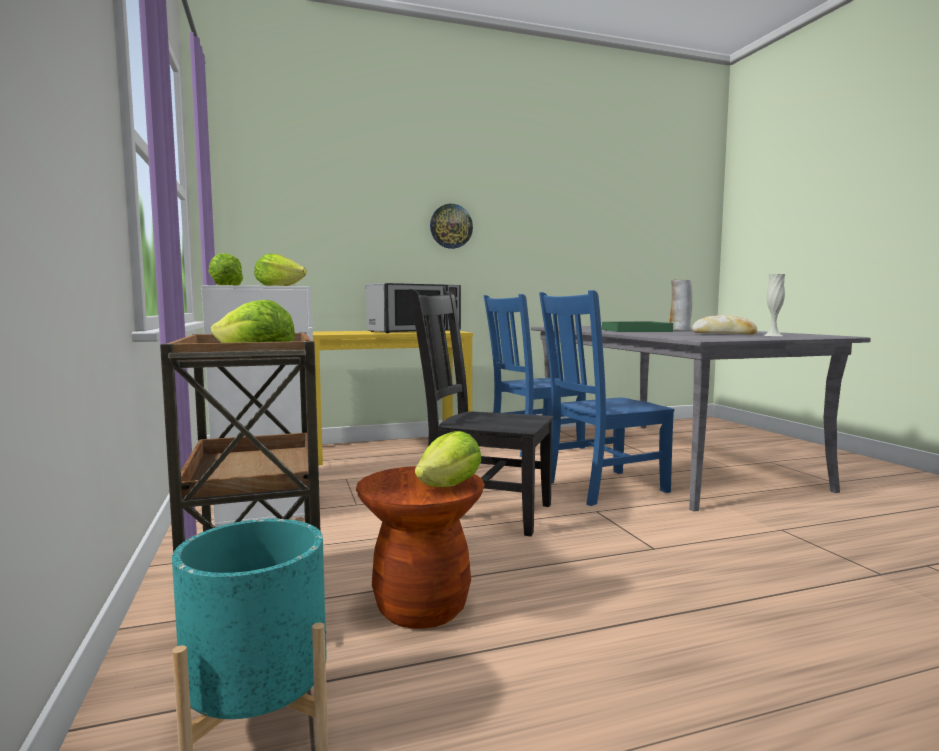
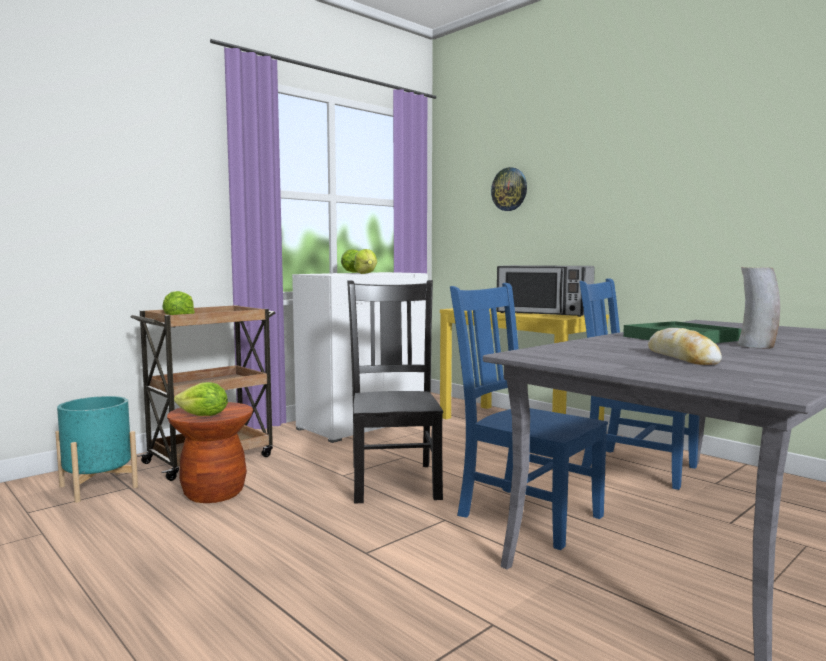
camera: 65 degrees right, 0 degrees up
wall clock [430,204,473,249] -> wall clock moved to [491,167,527,211]
white vase [764,274,785,336] -> none

